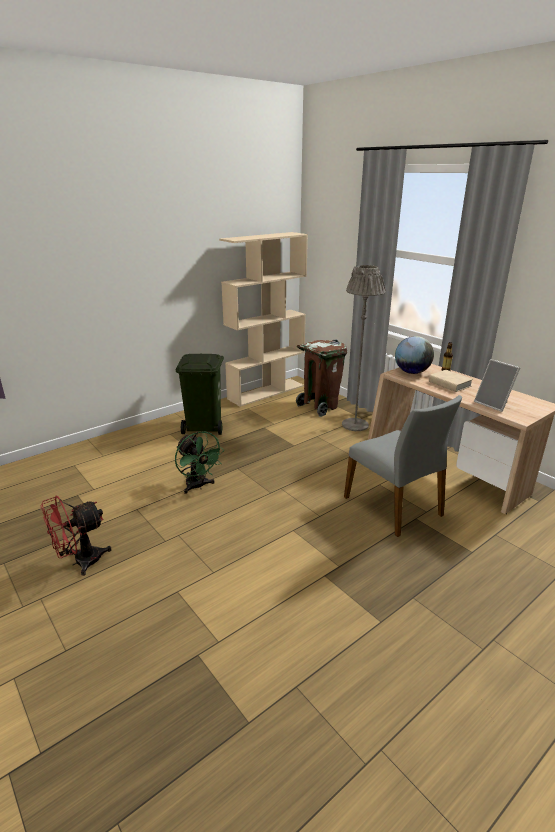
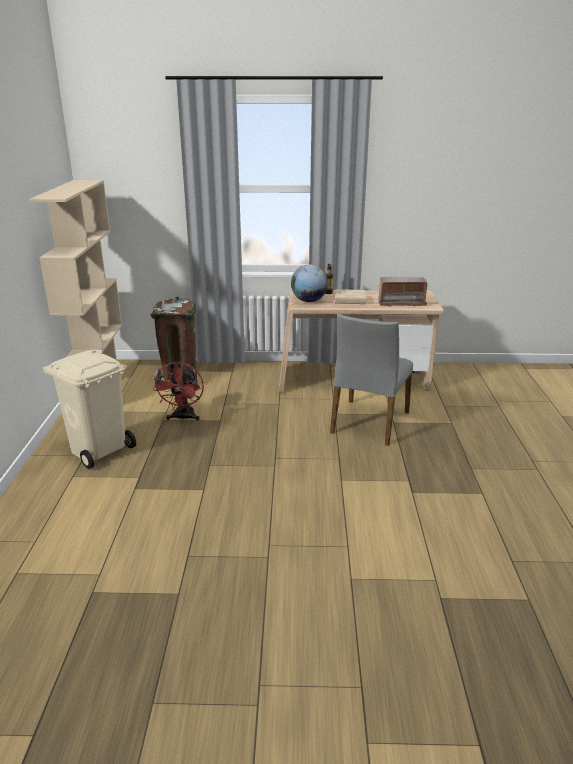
camera: 50 degrees left, 0 degrees up
red fan [41,496,111,576] -> red fan moved to [153,362,204,421]
green fan [175,431,224,494] -> none
green trash can [176,354,224,435] -> beige trash can [43,350,136,469]
grey floor lamp [342,265,386,431] -> none
grey chair [344,395,462,537] -> grey chair turned 105 degrees clockwise [330,314,413,446]
picture frame [474,359,520,412] -> radio [377,277,428,307]

